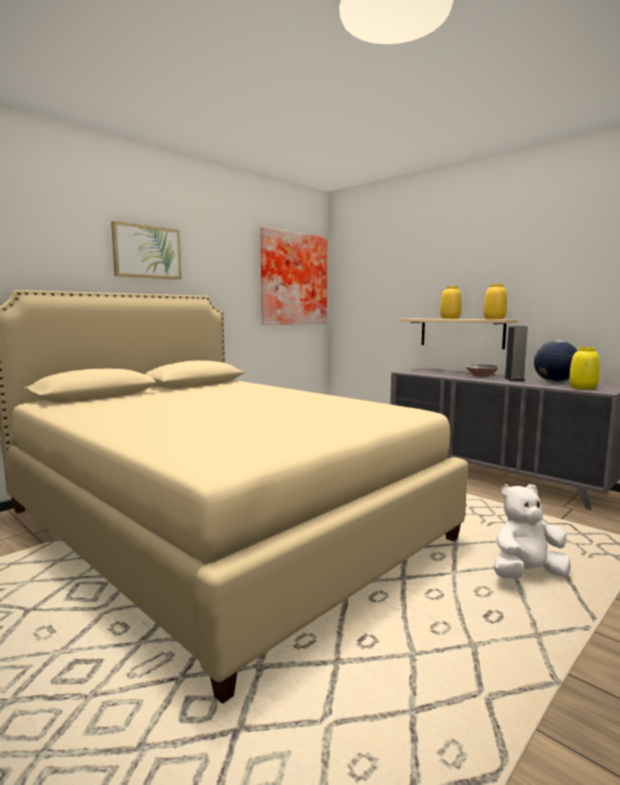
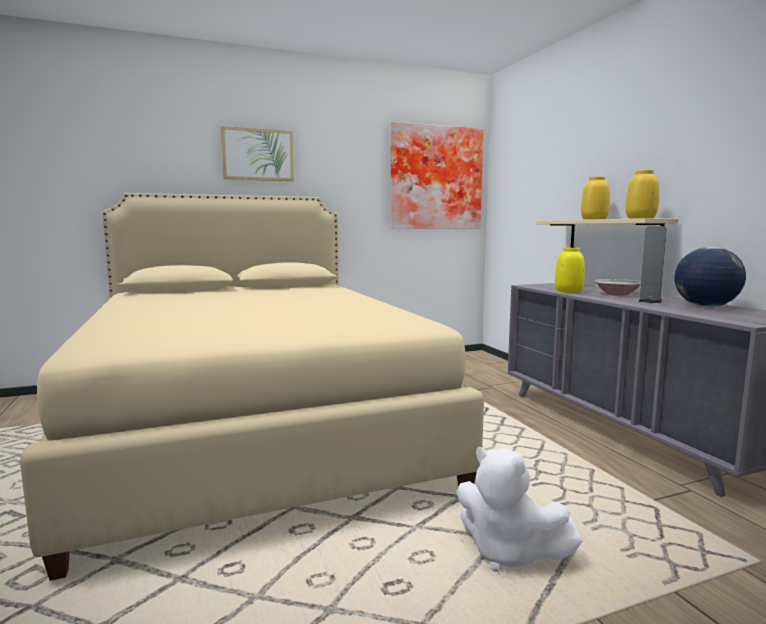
camera: 25 degrees right, 0 degrees up
white plush toy [494,484,571,579] -> white plush toy turned 150 degrees counterclockwise [457,446,583,572]
yellow vase [569,347,600,390] -> yellow vase moved to [555,248,585,293]

